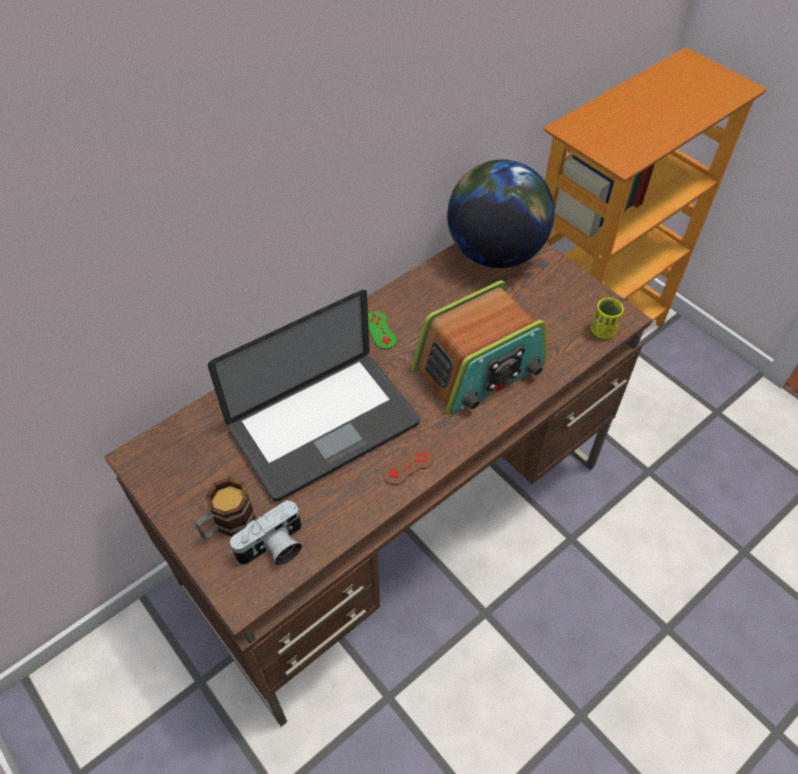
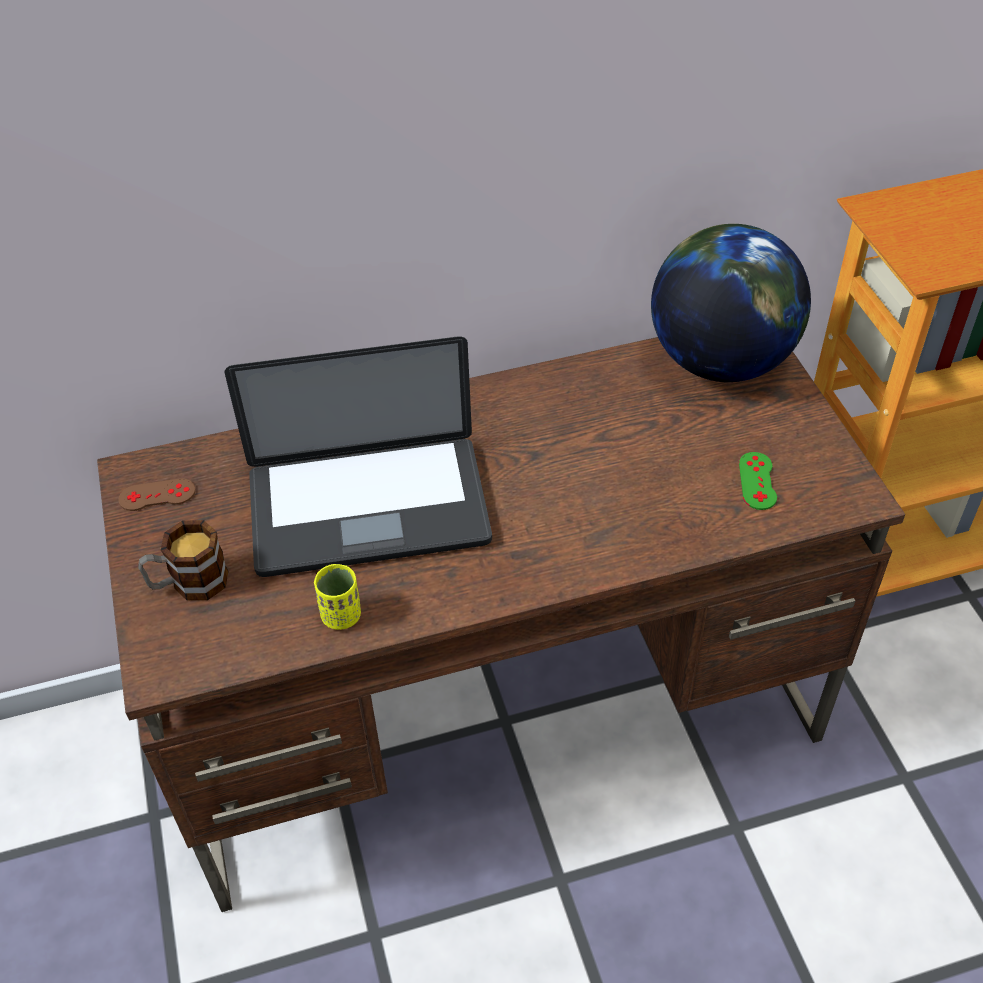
camera: 25 degrees right, 5 degrees down
camera [230,500,302,566] -> none
green game controller [368,311,397,349] -> green game controller moved to [739,452,777,510]
brown game controller [382,447,434,485] -> brown game controller moved to [118,478,196,511]
radio [411,280,547,415] -> none
yellow cup [591,298,624,339] -> yellow cup moved to [314,564,361,630]

